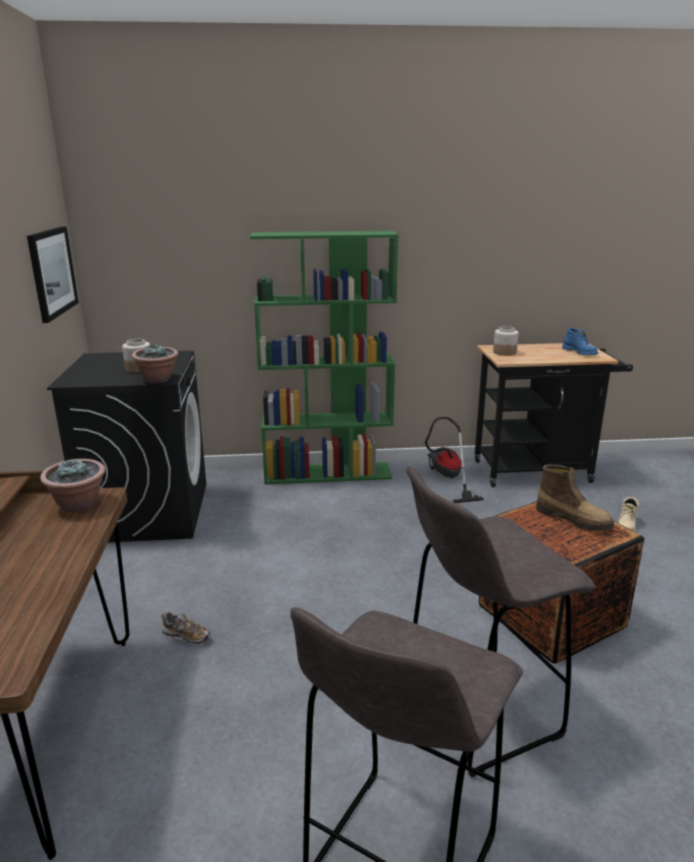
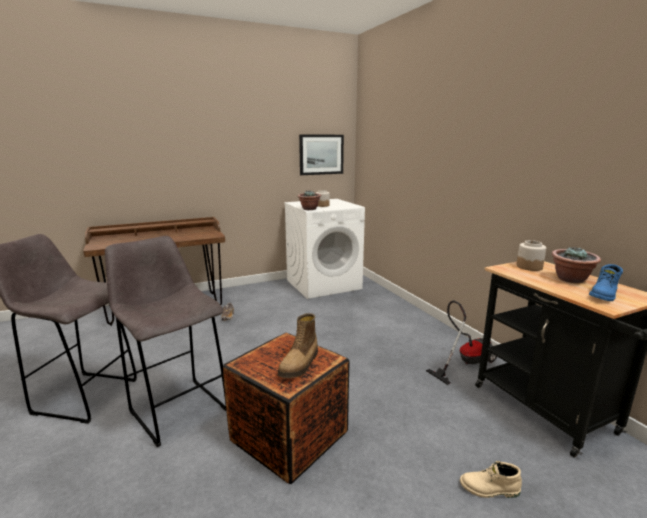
camera: 70 degrees right, 5 degrees down
potted plant [40,458,105,512] -> potted plant moved to [552,246,601,283]
black washing machine [47,351,206,543] -> white washing machine [284,199,365,299]
green bookcase [250,231,398,484] -> none

